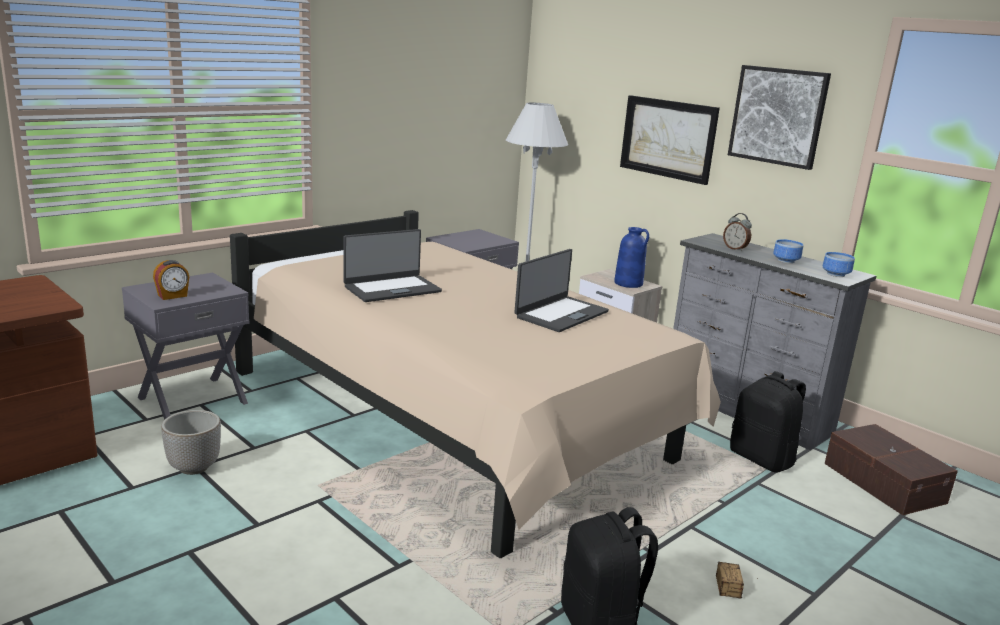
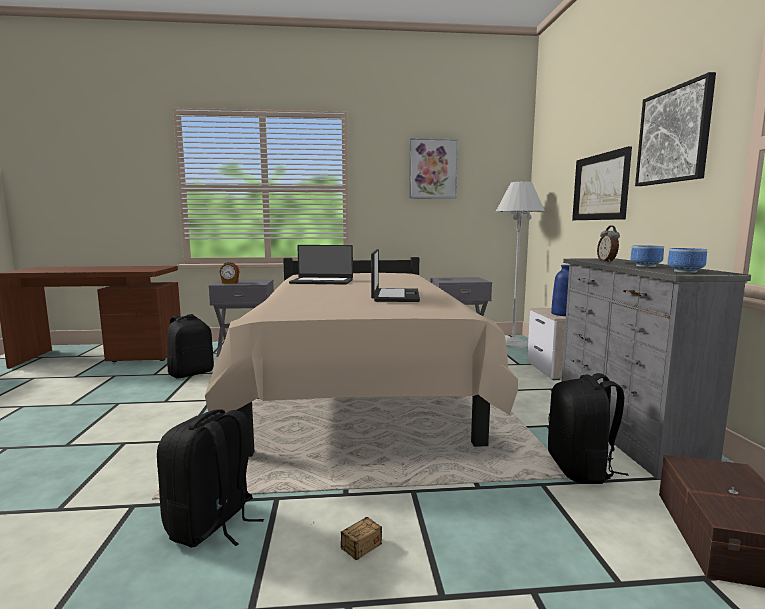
camera: 40 degrees right, 10 degrees down
planter [161,410,221,475] -> black backpack [167,314,214,378]
laptop [514,249,609,332] -> laptop turned 75 degrees counterclockwise [371,249,420,302]
none -> picture [409,138,458,199]

